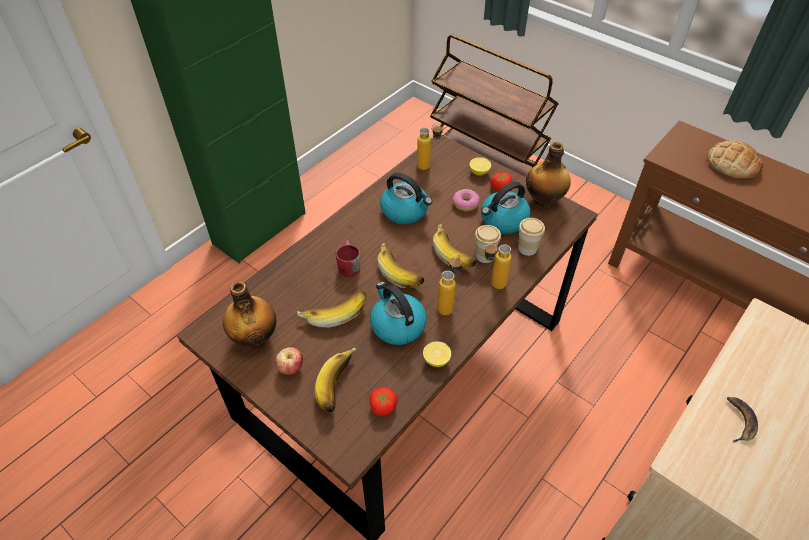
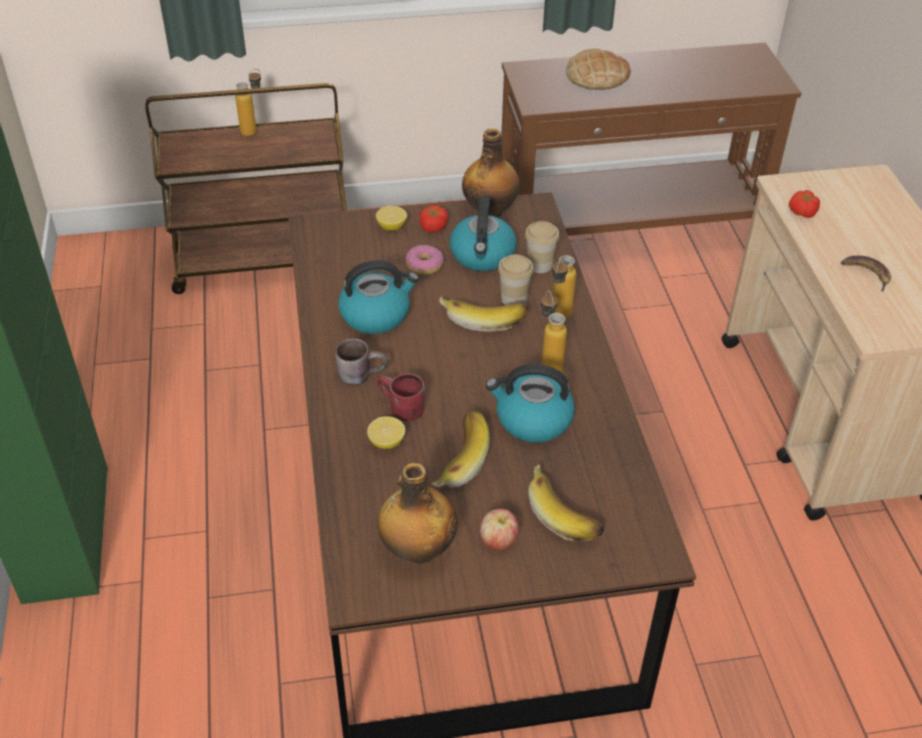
camera: 50 degrees left, 5 degrees down
tomato [370,387,397,416] -> tomato moved to [789,190,820,218]
banana [378,243,425,288] -> none
bottle [417,123,444,170] -> bottle moved to [235,69,261,136]
lemon [423,341,451,367] -> lemon moved to [367,417,405,449]
none -> brown mug [335,338,388,385]

